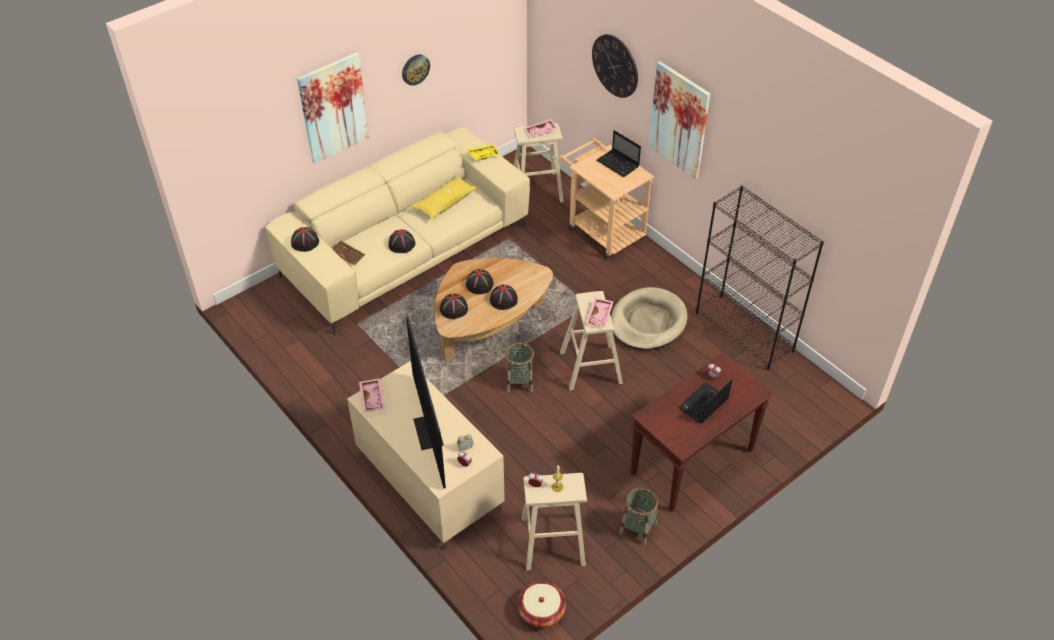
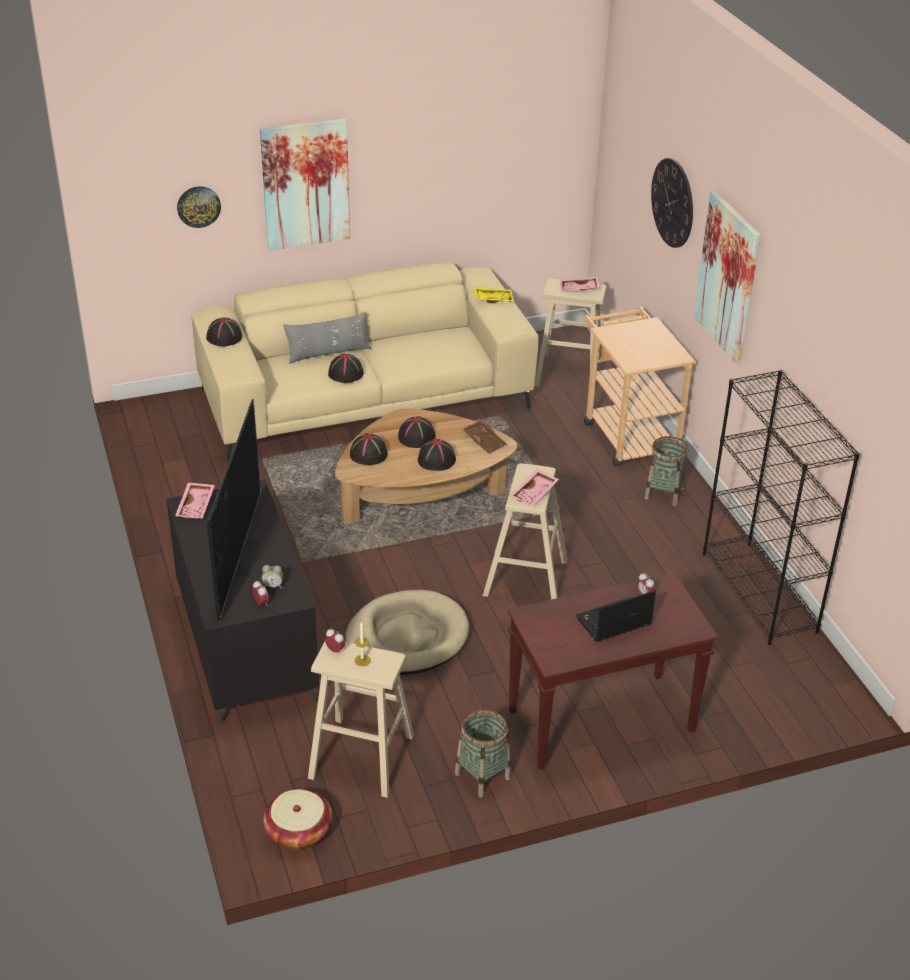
camera: 20 degrees right, 10 degrees down
brown tray [332,241,365,265] -> brown tray moved to [462,420,507,453]
beige tv stand [347,362,505,549] -> black tv stand [166,480,319,725]
wall clock [402,54,430,86] -> wall clock moved to [177,186,221,228]
yellow pillow [411,176,477,220] -> none
basket [505,342,534,392] -> basket moved to [644,436,688,506]
laptop [597,130,641,177] -> none
beige dog bed [611,287,688,350] -> beige dog bed moved to [345,590,469,675]
none -> grey pillow [283,311,371,364]

